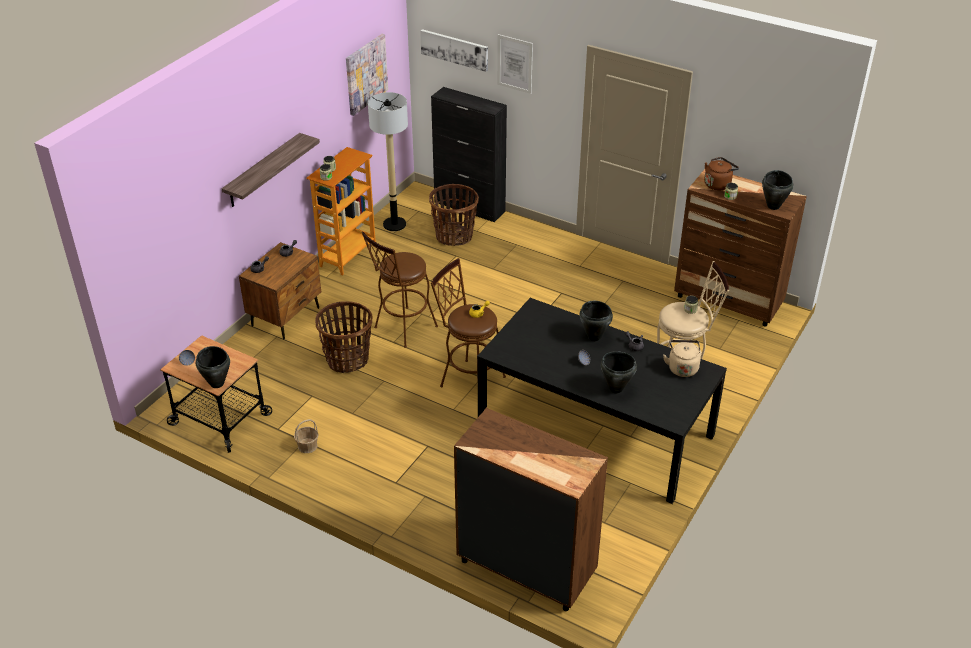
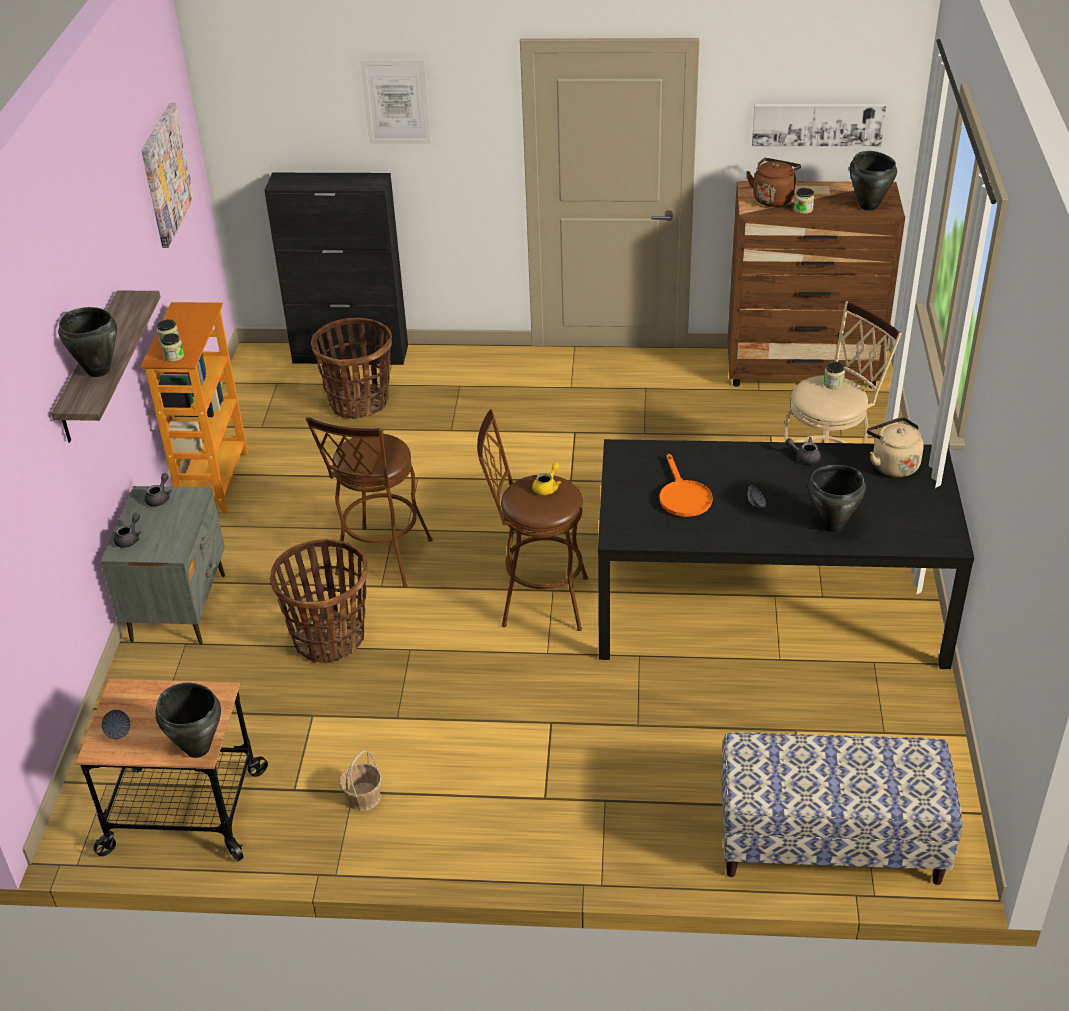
camera: 25 degrees left, 0 degrees up
brown nightstand [239,242,321,339] -> grey nightstand [100,486,225,644]
floor lamp [368,92,408,231] -> none
picture [420,29,488,72] -> picture moved to [752,104,886,146]
brown dresser [454,408,608,611] -> bench [721,732,963,885]
black cooking pot [580,301,613,341] -> black cooking pot moved to [58,307,117,377]
none -> orange frying pan [659,454,713,517]

